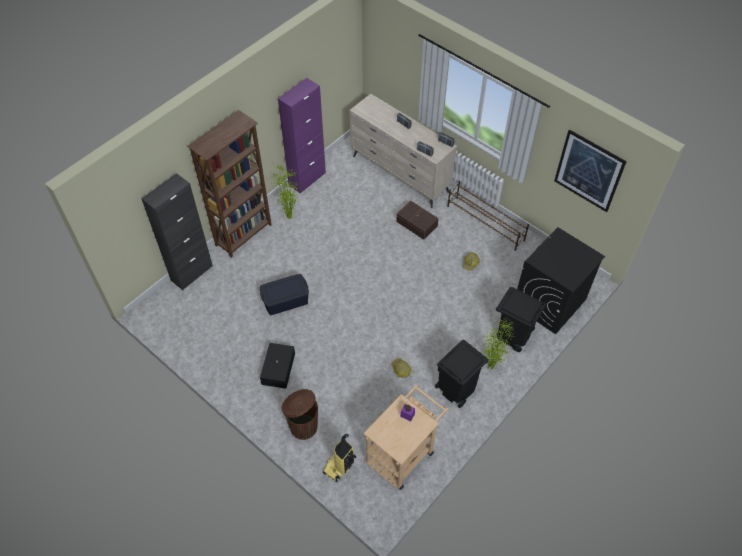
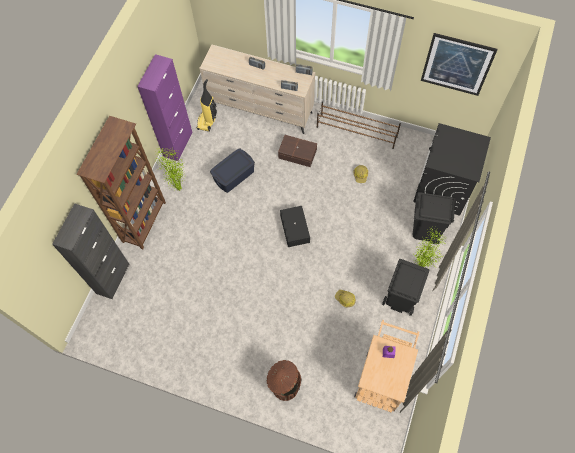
camera: 20 degrees left, 10 degrees up
blue storage box [260,274,309,315] -> blue storage box moved to [210,148,255,193]
black storage box [260,343,295,388] -> black storage box moved to [280,206,310,247]
vacuum cleaner [323,434,356,482] -> vacuum cleaner moved to [197,79,217,132]

